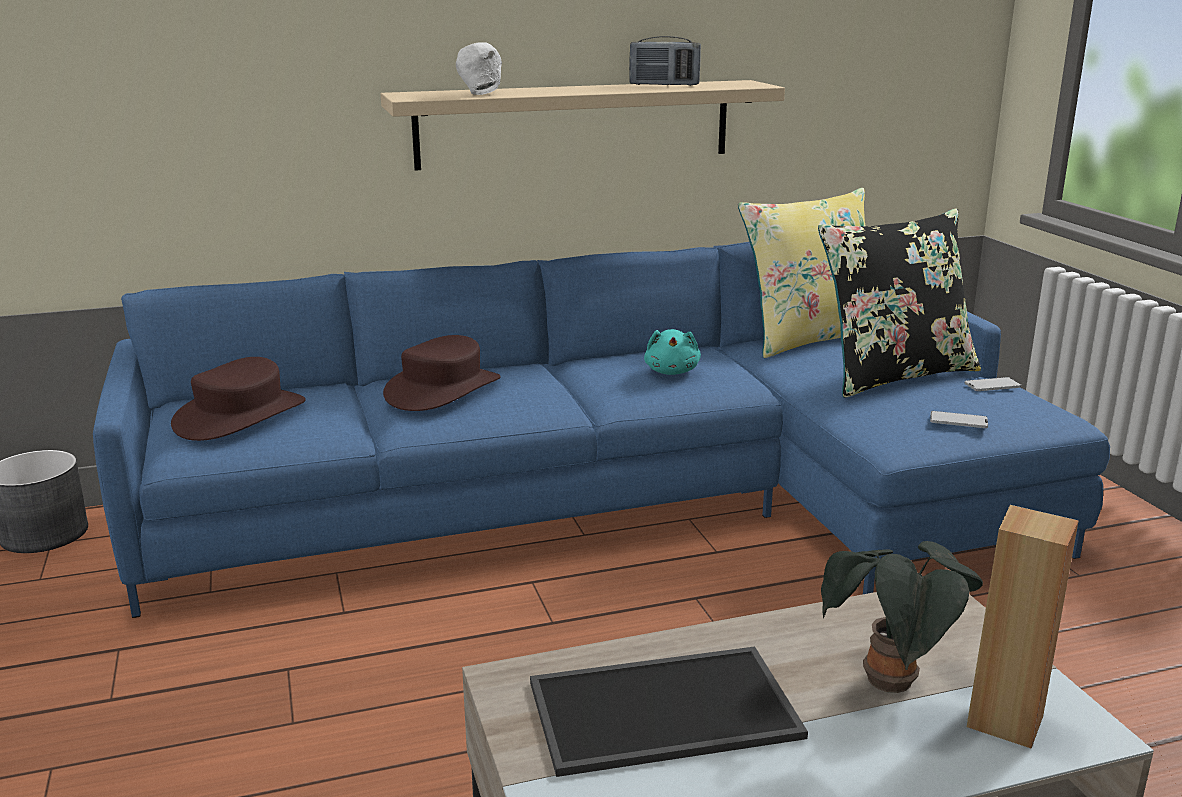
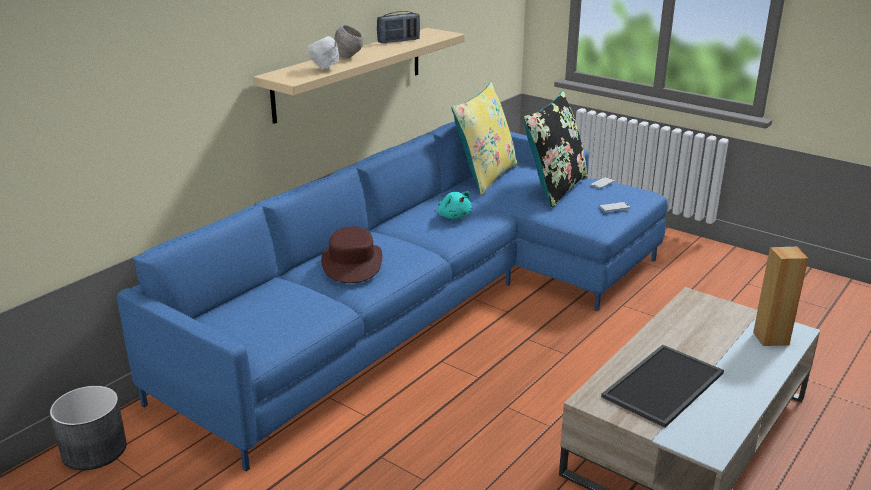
camera: 35 degrees left, 5 degrees up
brown hat [171,357,306,441] -> none
potted plant [821,541,983,693] -> none
none -> grey bowl [334,25,363,59]

